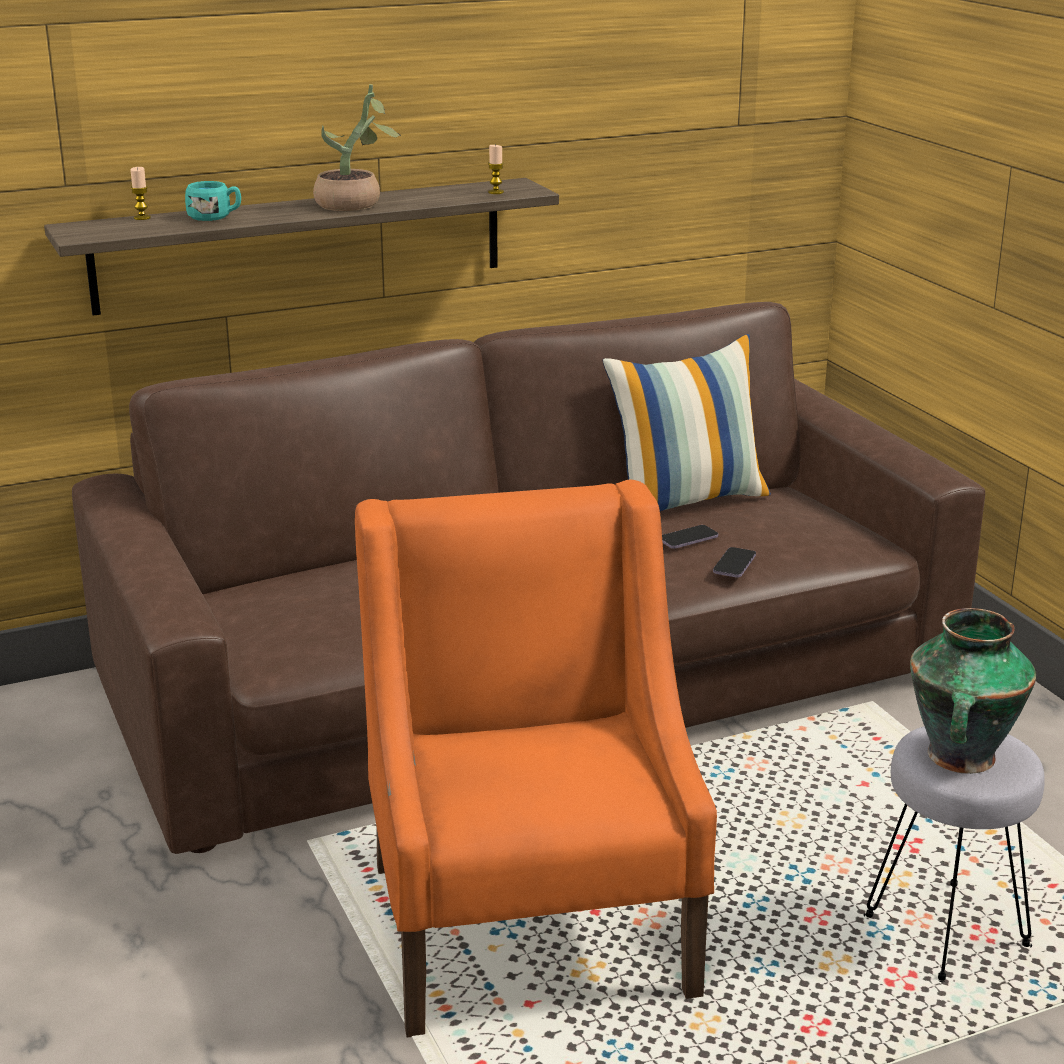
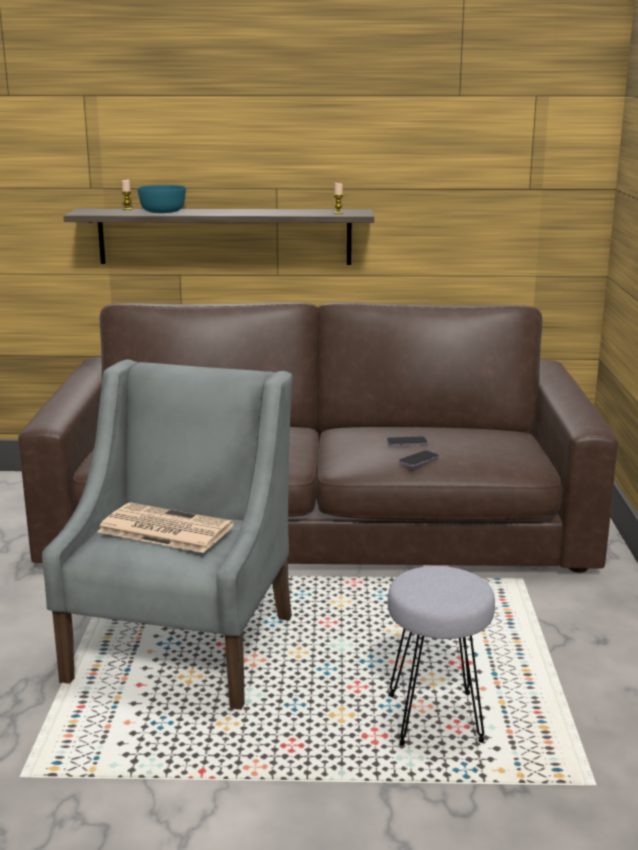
camera: 25 degrees right, 5 degrees down
turquoise mug [185,181,241,221] -> turquoise bowl [138,185,186,213]
potted plant [313,84,401,211] -> none
orange armchair [355,480,717,1038] -> grey armchair [42,359,292,710]
pillow [603,334,771,511] -> none
vase [910,608,1036,774] -> none
none -> newspaper [97,502,234,553]

